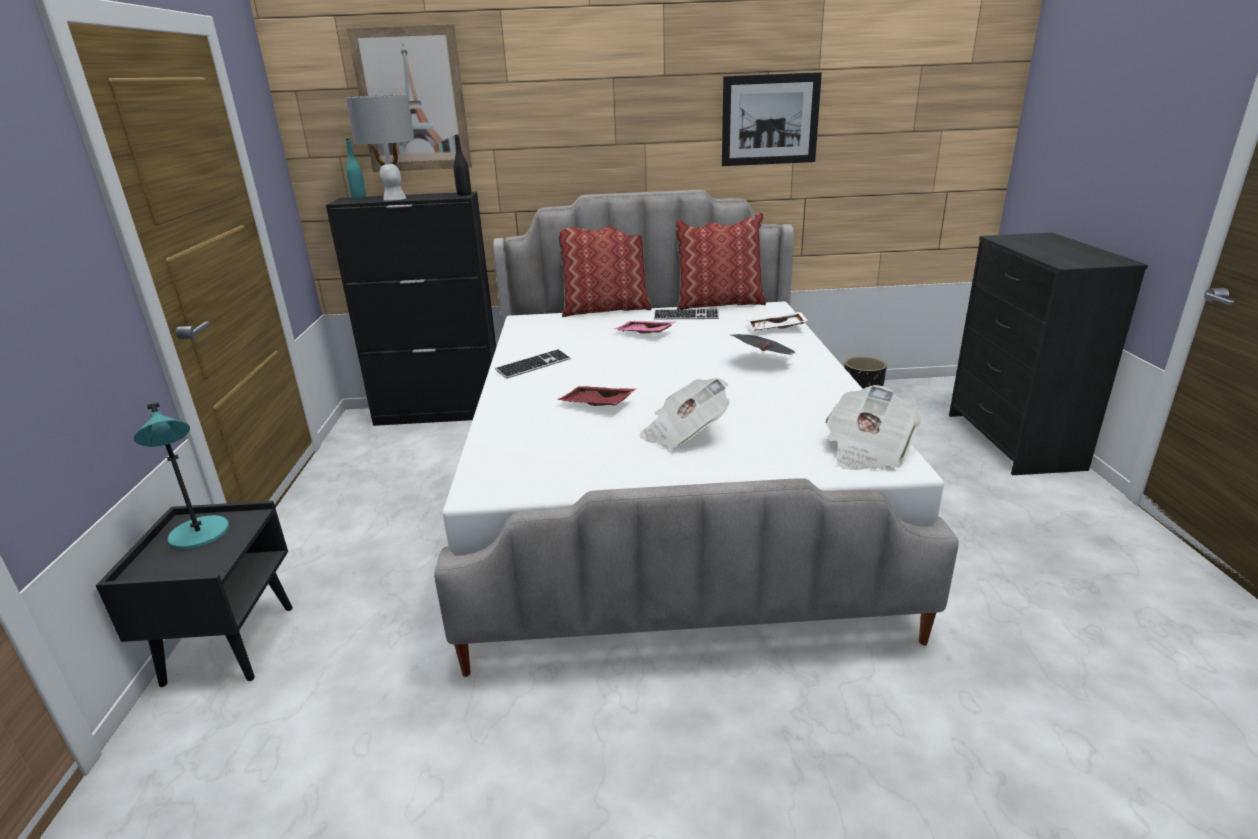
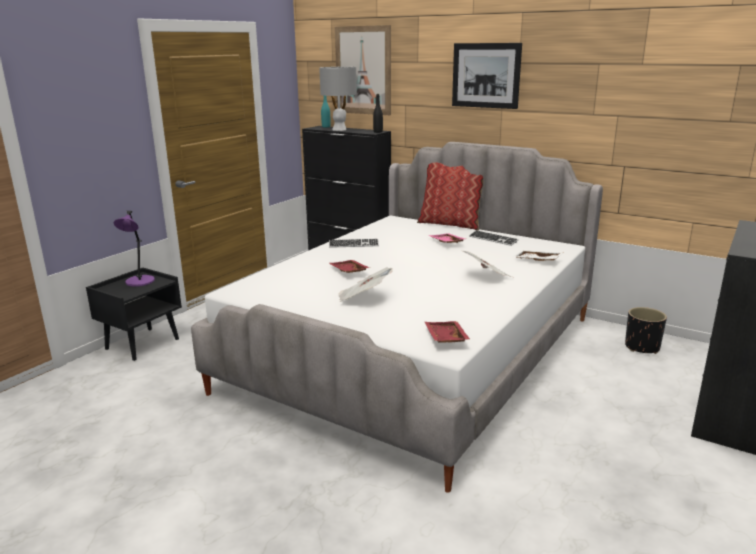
camera: 35 degrees right, 5 degrees down
turquoise table lamp [134,402,229,550] -> purple table lamp [114,211,155,287]
pillow [676,213,766,309] -> none
picture [722,72,822,166] -> picture moved to [452,43,522,109]
newspaper [825,385,921,470] -> red tray [425,321,471,343]

